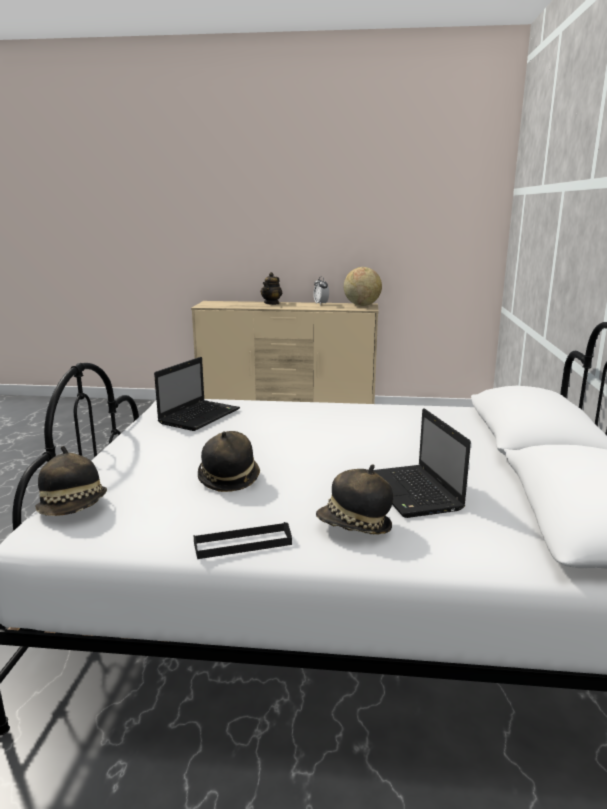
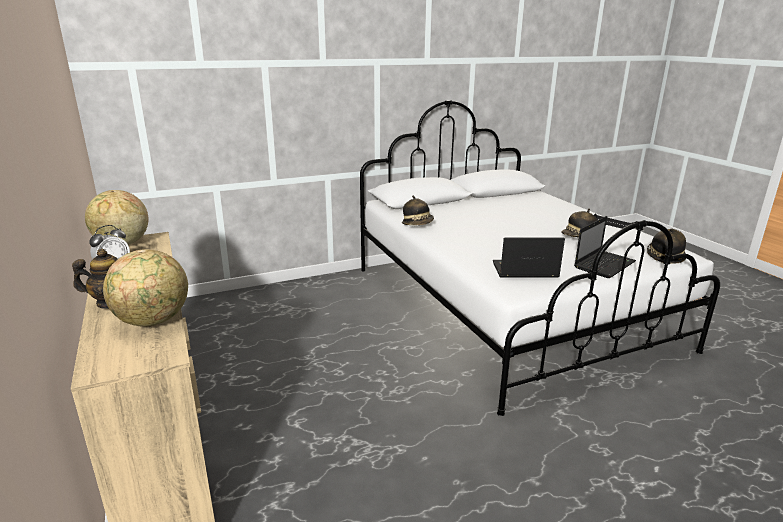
camera: 120 degrees left, 5 degrees up
hat [316,464,393,535] -> hat moved to [402,195,434,226]
laptop [373,408,471,518] -> laptop moved to [574,216,636,278]
none -> globe [103,249,188,327]

